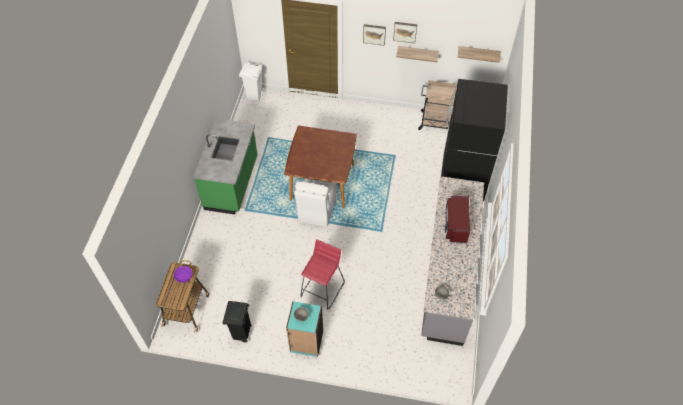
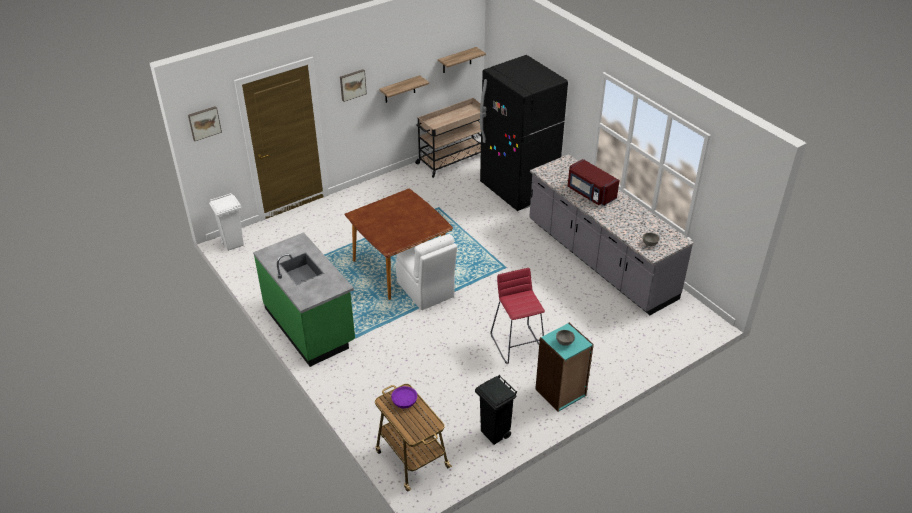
camera: 45 degrees left, 15 degrees down
picture [393,22,417,43] -> picture moved to [188,106,222,141]

